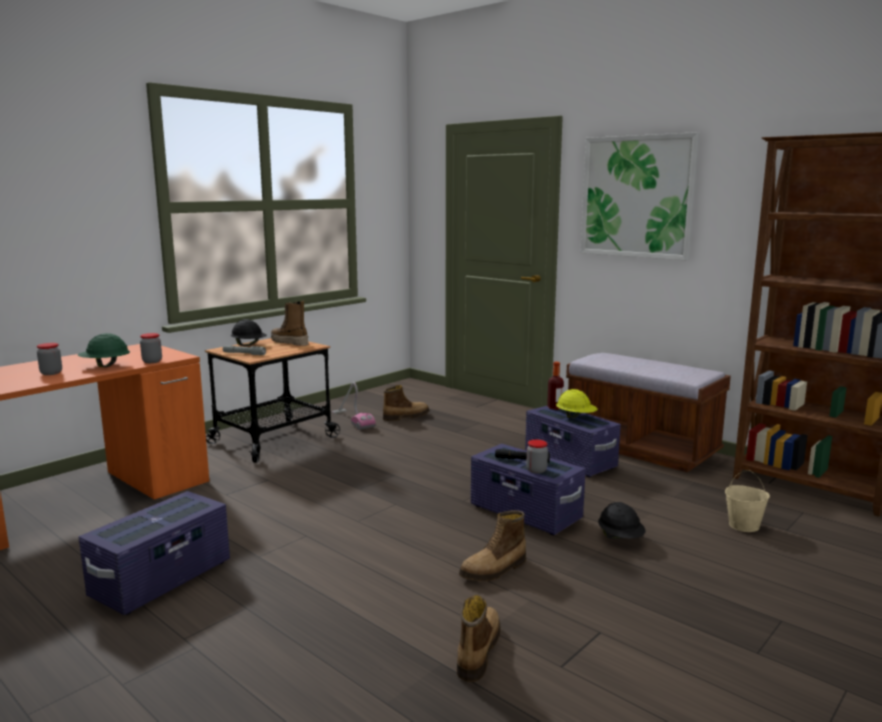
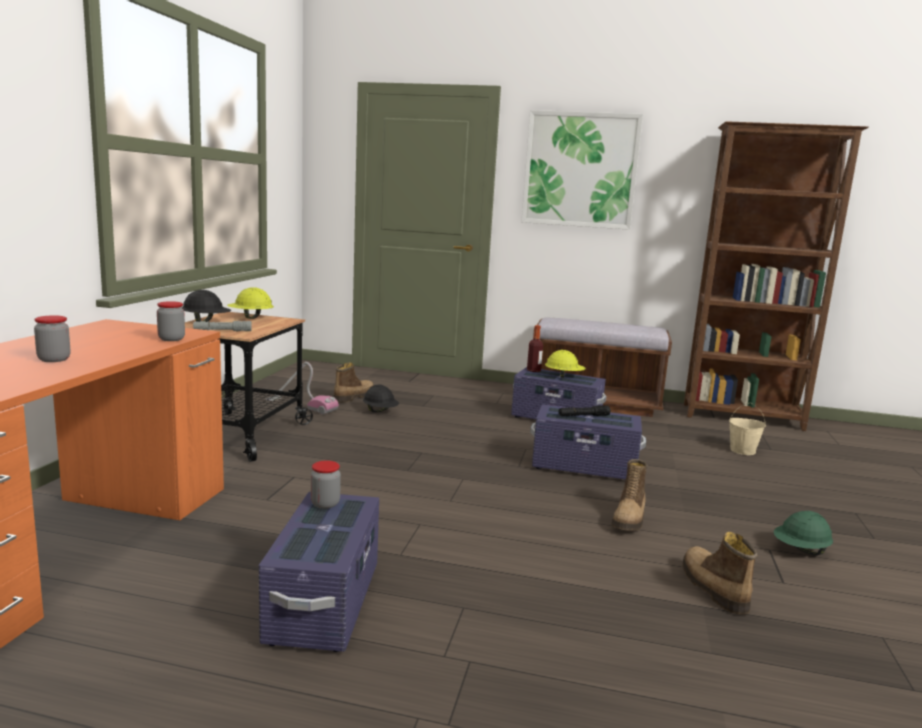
camera: 30 degrees left, 0 degrees up
green hard hat [78,333,130,367] -> green hard hat moved to [774,511,833,555]
boot [271,300,309,346] -> yellow hard hat [227,287,274,319]
jar [526,440,548,474] -> jar moved to [311,461,341,509]
black hard hat [598,502,645,539] -> black hard hat moved to [363,385,399,412]

